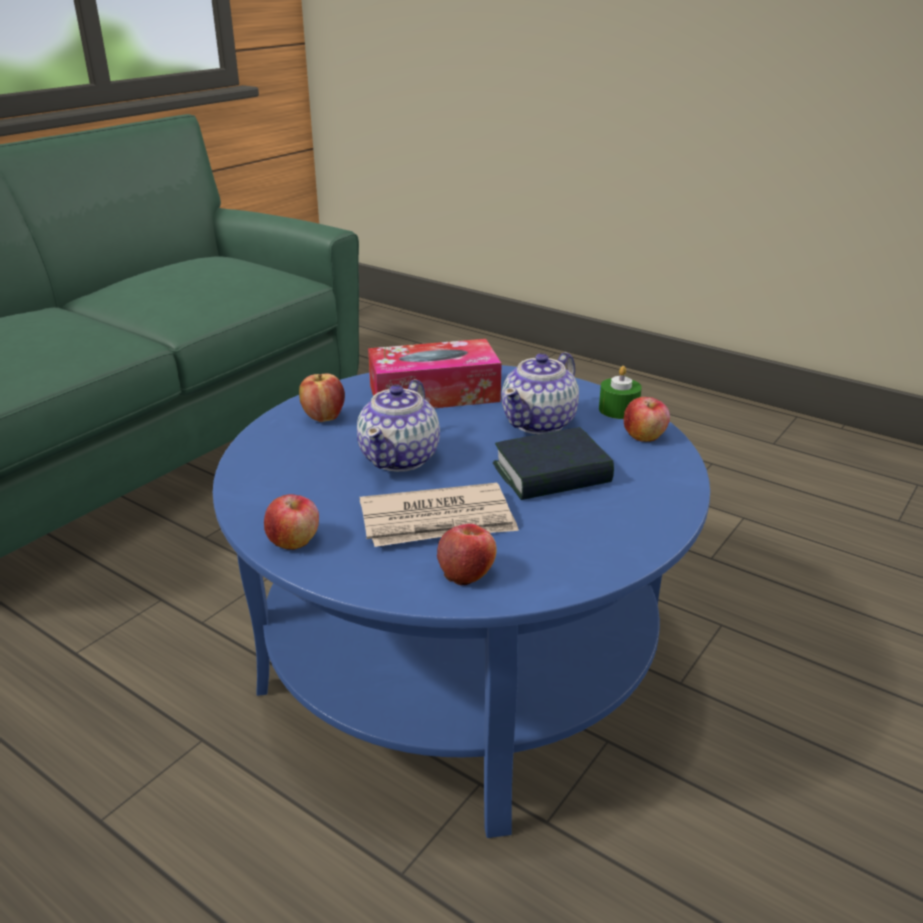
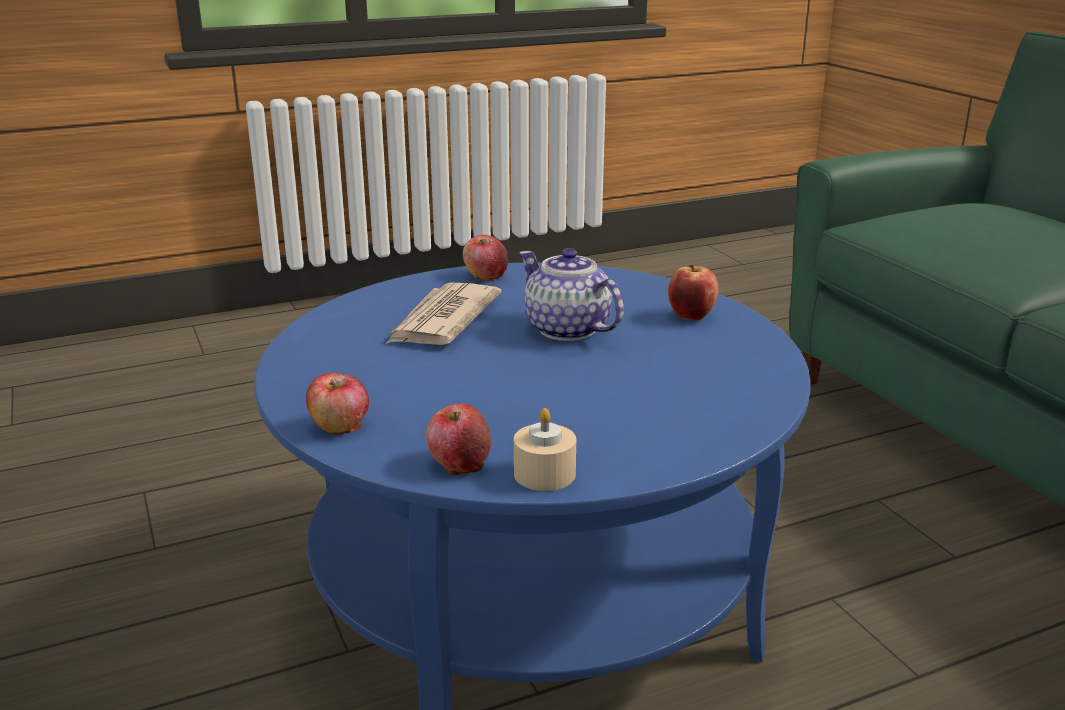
camera: 120 degrees right, 5 degrees down
tissue box [368,339,502,408] -> none
apple [437,524,497,585] -> apple moved to [306,373,369,435]
book [493,427,614,500] -> none
teapot [502,352,579,434] -> none
green candle [599,366,642,419] -> beige candle [514,408,576,491]

